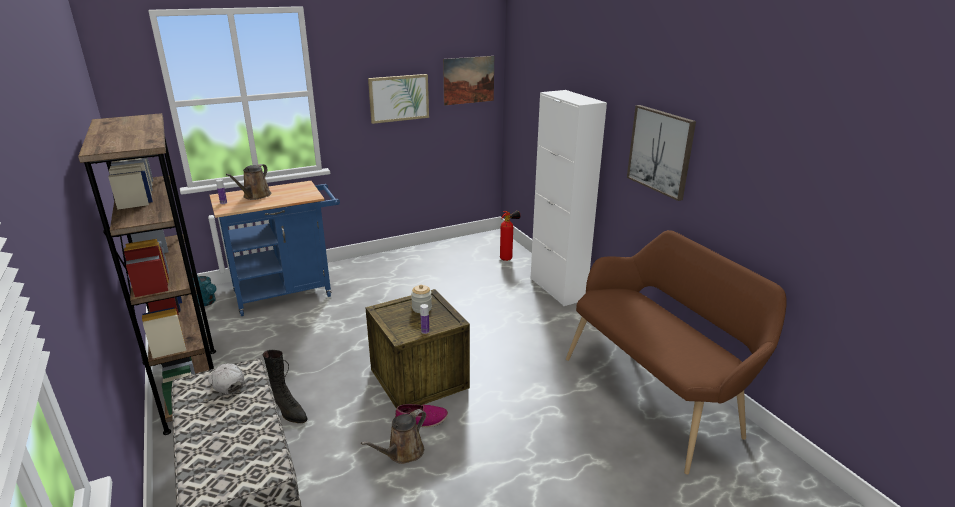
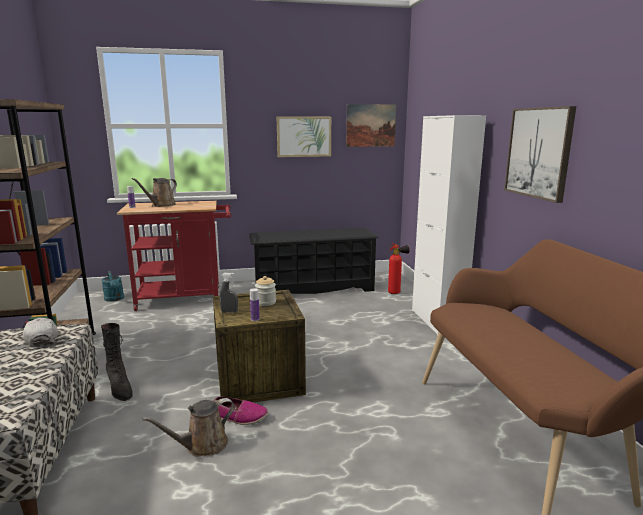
camera: 15 degrees right, 10 degrees down
blue cart [210,181,340,316] -> red cart [117,201,231,311]
none -> grey spray bottle [220,273,238,313]
none -> black shoe rack [249,228,379,294]

